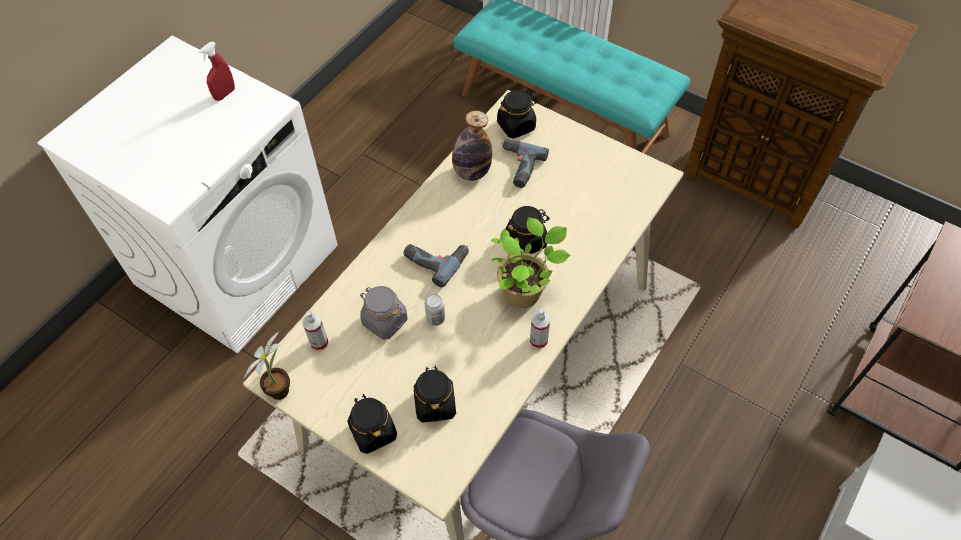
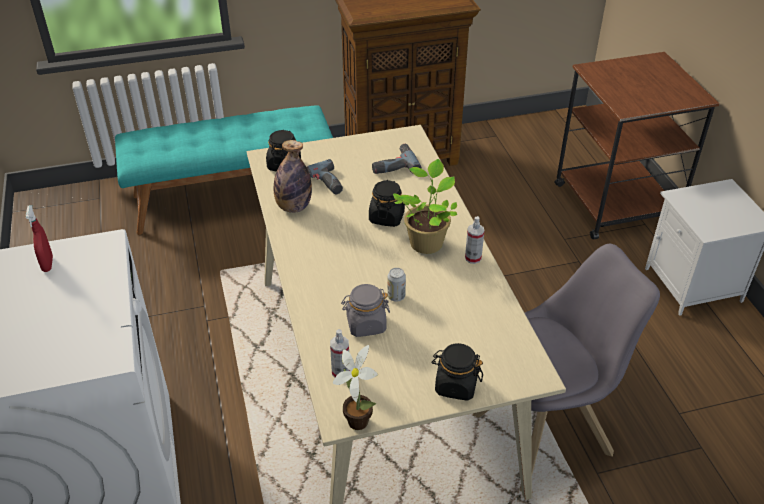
camera: 50 degrees left, 15 degrees down
power drill [404,244,469,288] -> power drill moved to [372,144,422,174]
black jar [414,365,456,422] -> none

